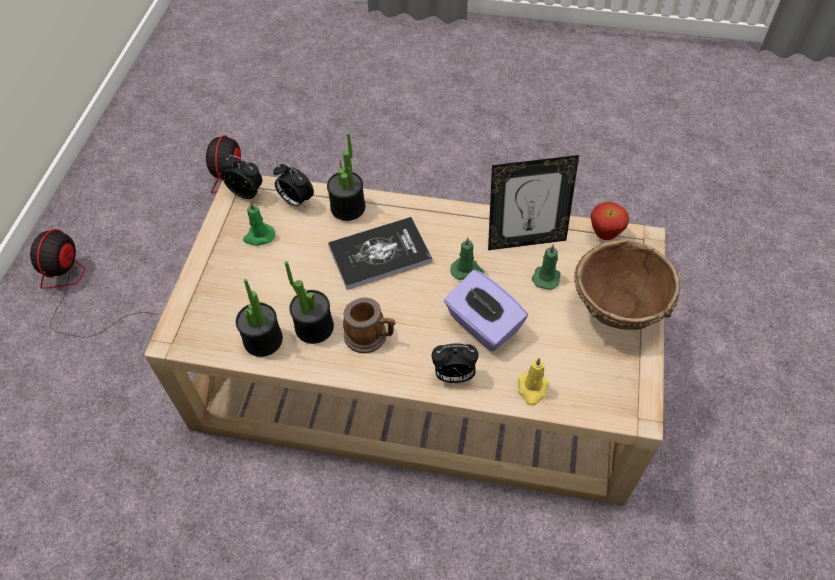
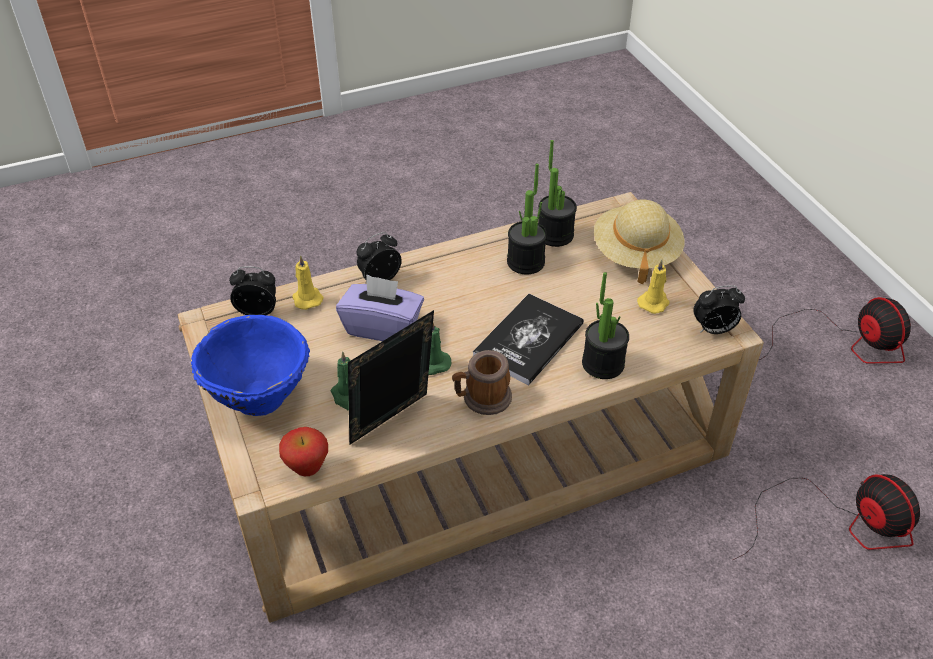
camera: 145 degrees right, 10 degrees down
green candle [243,202,275,246] -> yellow candle [637,259,670,314]
alarm clock [273,163,314,207] -> alarm clock moved to [229,266,276,315]
mug [343,298,395,353] -> mug moved to [452,350,512,415]
brown bowl [574,240,681,330] -> blue bowl [191,315,310,416]
none -> beige hat [594,200,684,284]

